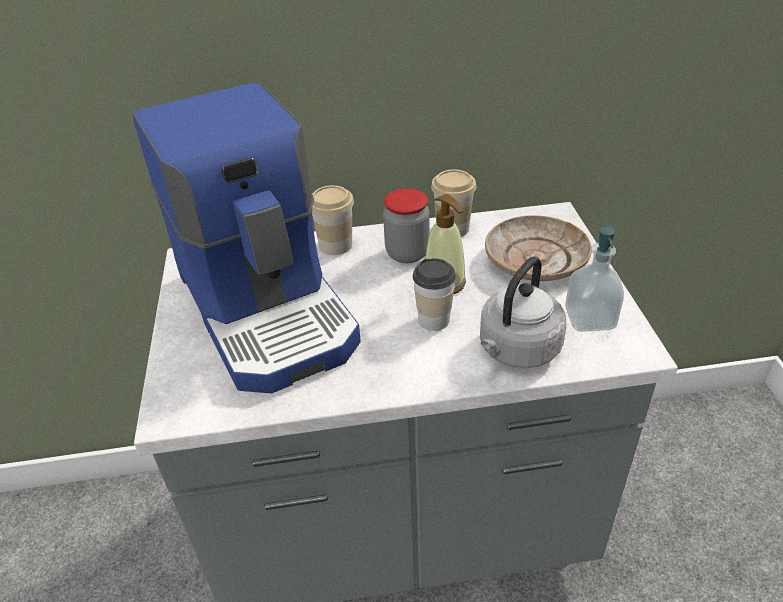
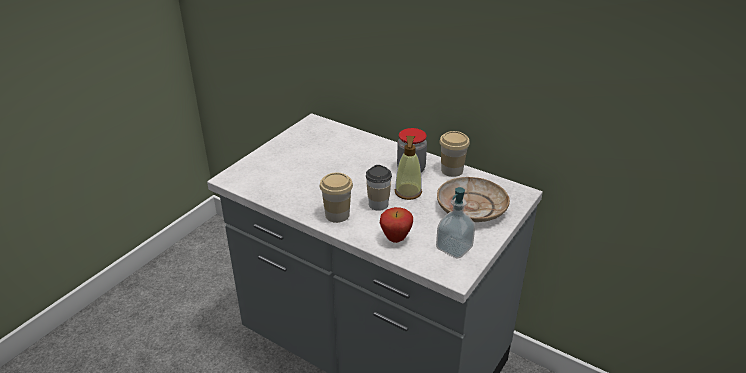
camera: 40 degrees right, 5 degrees down
coffee machine [132,82,361,393] -> none
cup [312,185,354,255] -> cup moved to [320,173,353,223]
grey kettle [480,256,567,368] -> apple [380,207,413,243]

